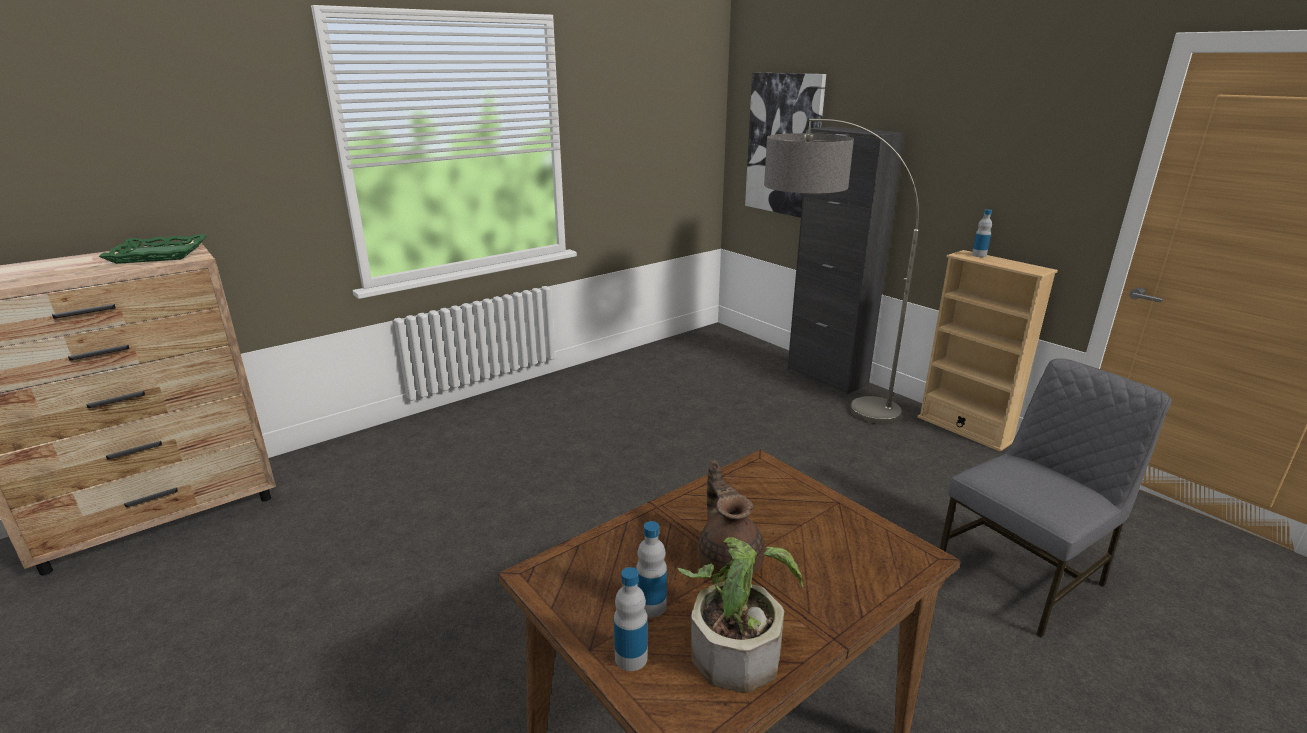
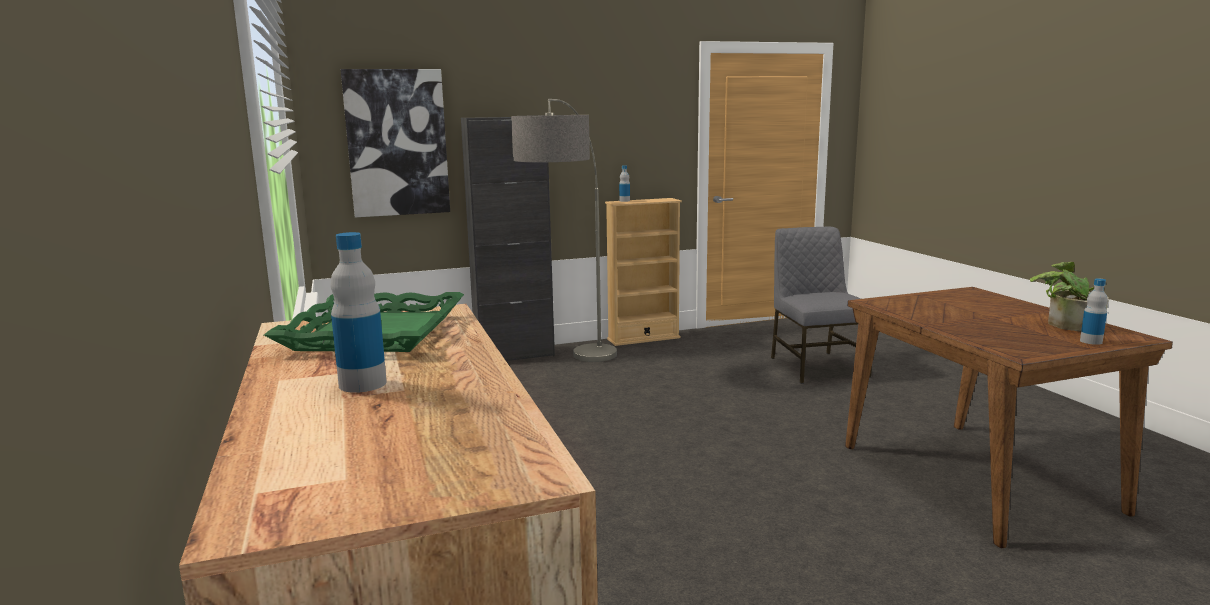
camera: 70 degrees left, 10 degrees down
bottle [636,521,667,617] -> bottle moved to [330,232,387,393]
brown teapot [697,461,765,579] -> none

